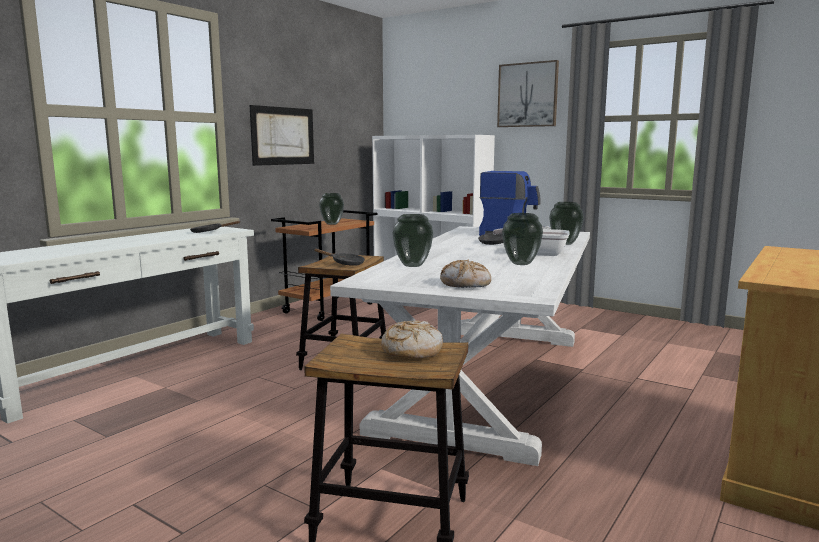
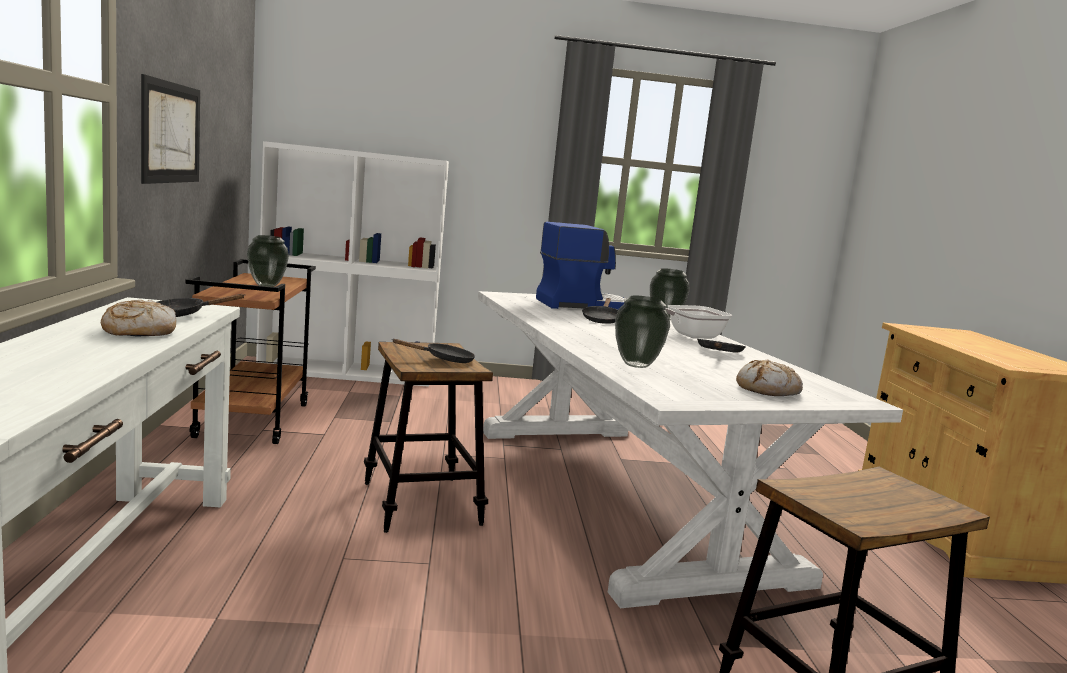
camera: 40 degrees left, 0 degrees up
bread [381,320,443,358] -> bread moved to [101,300,176,336]
picture [497,60,559,127] -> none
vase [502,213,543,265] -> black frying pan [697,339,746,353]

